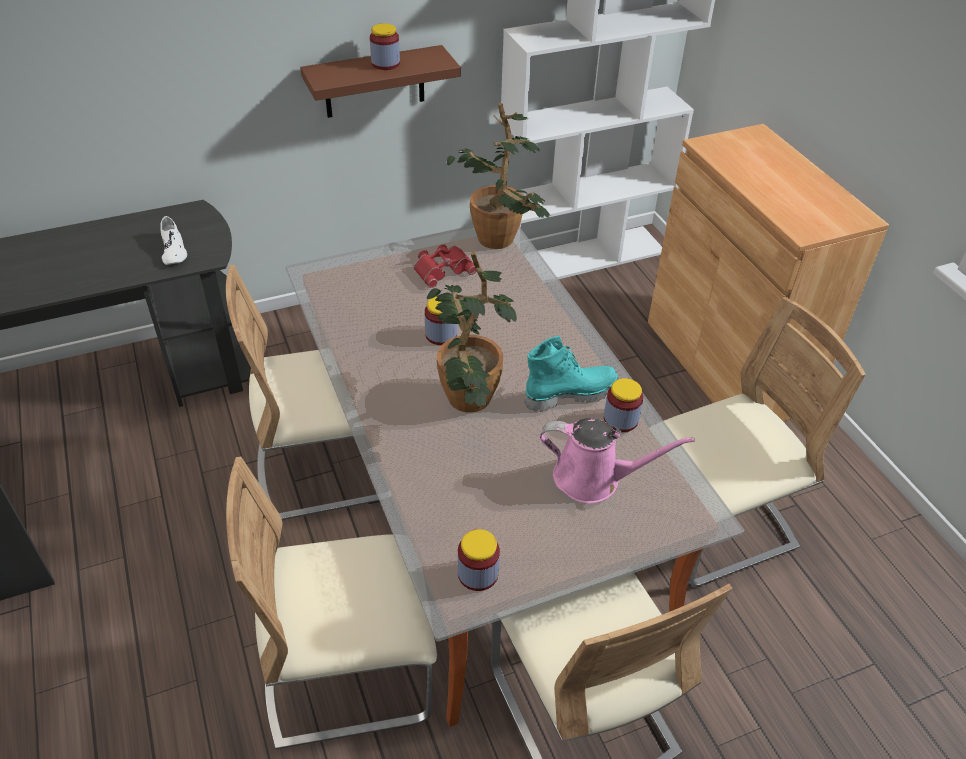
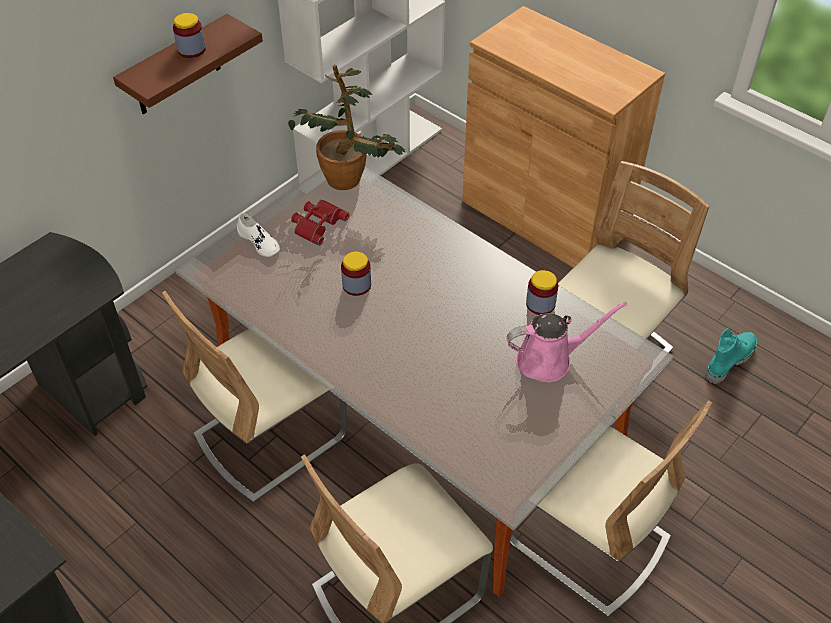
camera: 25 degrees left, 5 degrees up
white shoe [160,216,187,265] -> white shoe moved to [237,213,280,257]
potted plant [427,252,517,413] -> none
jar [458,529,500,591] -> none
turquoise boot [525,336,618,412] -> turquoise boot moved to [706,328,757,384]

